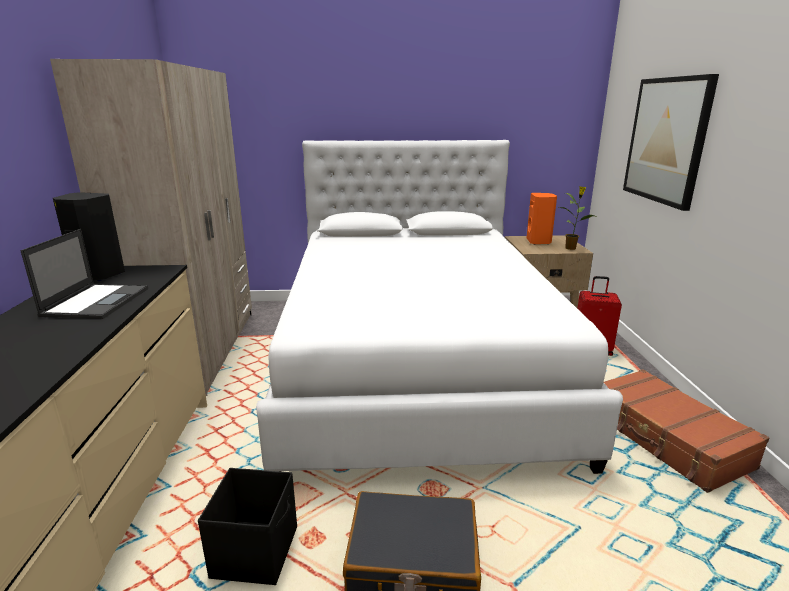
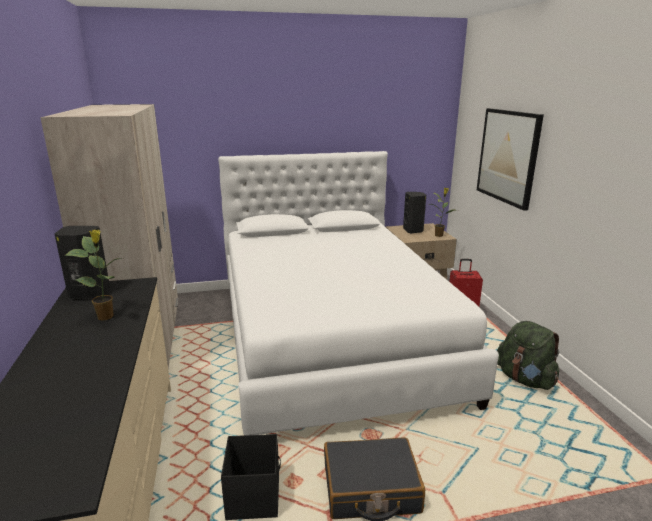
camera: 10 degrees left, 0 degrees up
laptop [20,229,148,319] -> potted plant [64,230,122,320]
orange speaker [527,193,557,245] -> black speaker [403,192,426,234]
brown suitcase [604,369,769,493] -> green backpack [497,321,559,390]

